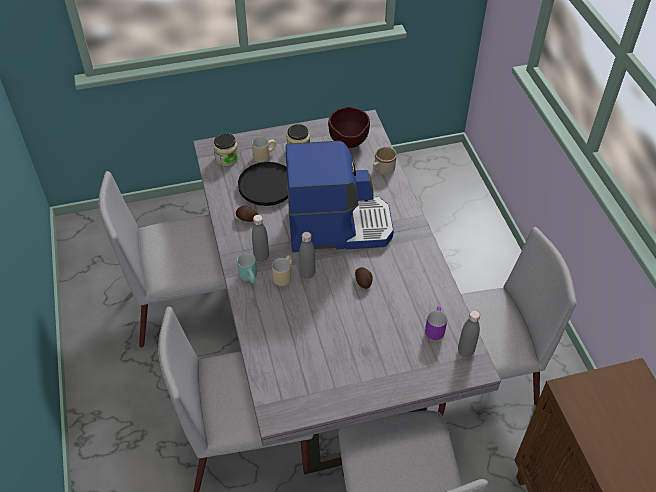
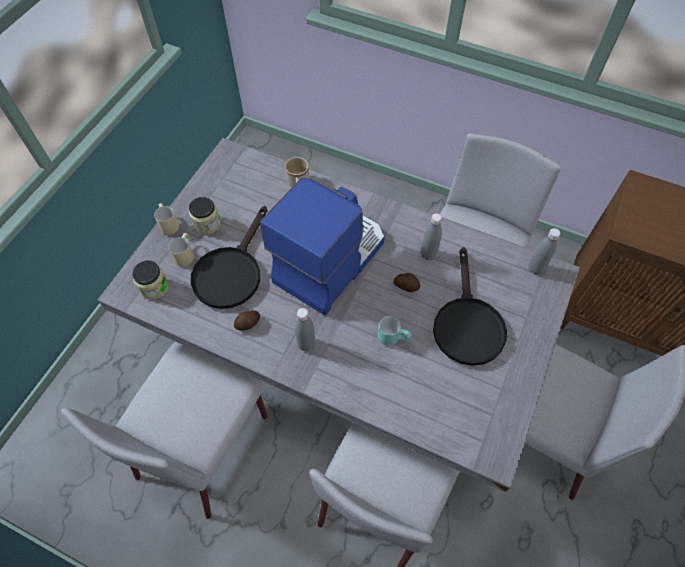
camera: 50 degrees left, 10 degrees up
turquoise mug [237,253,257,283] -> turquoise mug moved to [378,316,411,346]
beige mug [272,256,292,286] -> beige mug moved to [154,203,179,235]
grey bottle [299,232,316,279] -> grey bottle moved to [421,213,442,260]
brown bowl [328,107,370,148] -> none
purple mug [425,307,447,340] -> none
none -> black frying pan [433,247,507,366]

